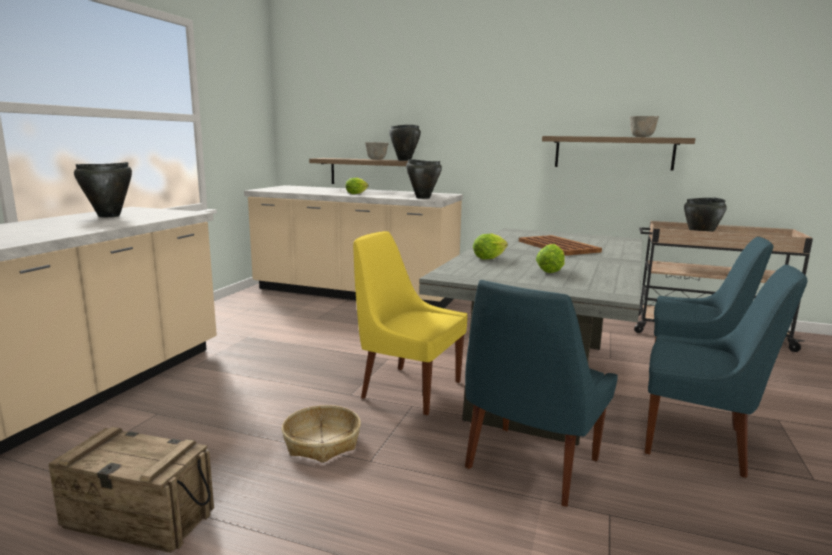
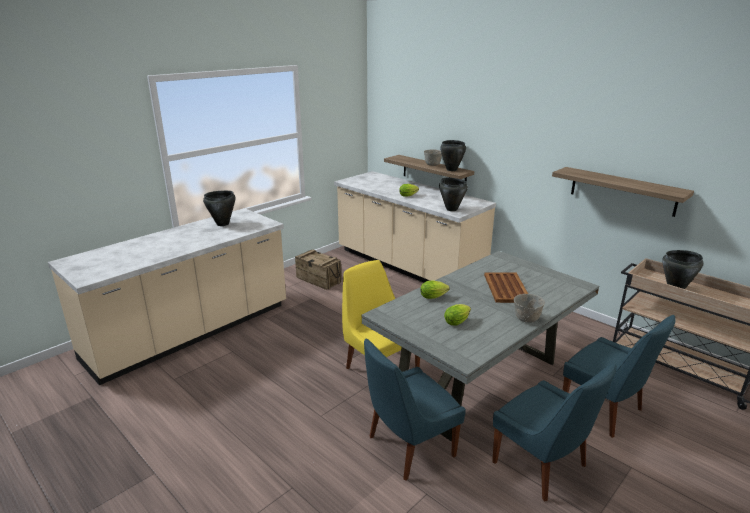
camera: 25 degrees right, 10 degrees up
crate [48,427,214,553] -> crate moved to [295,250,342,290]
basket [282,405,361,463] -> none
grey bowl [630,116,659,137] -> grey bowl moved to [514,294,545,323]

